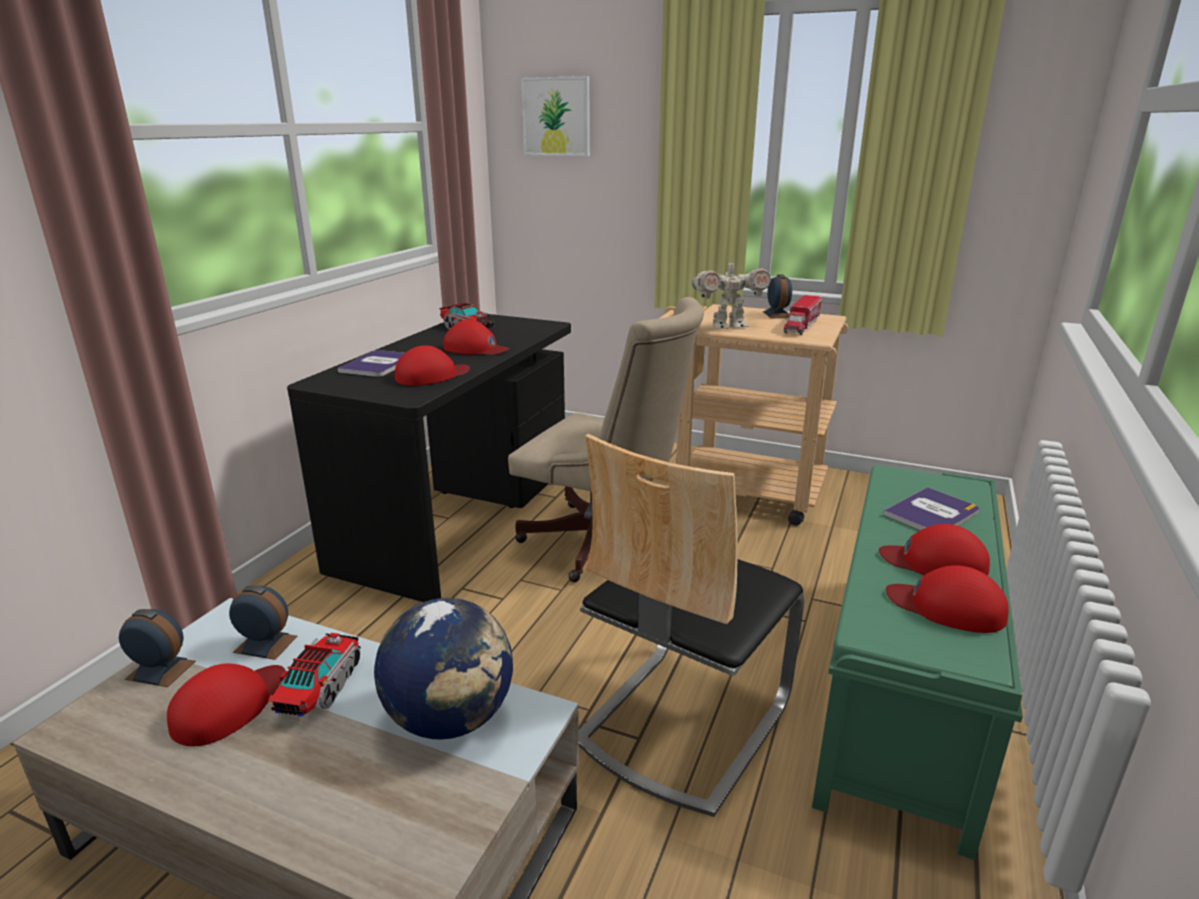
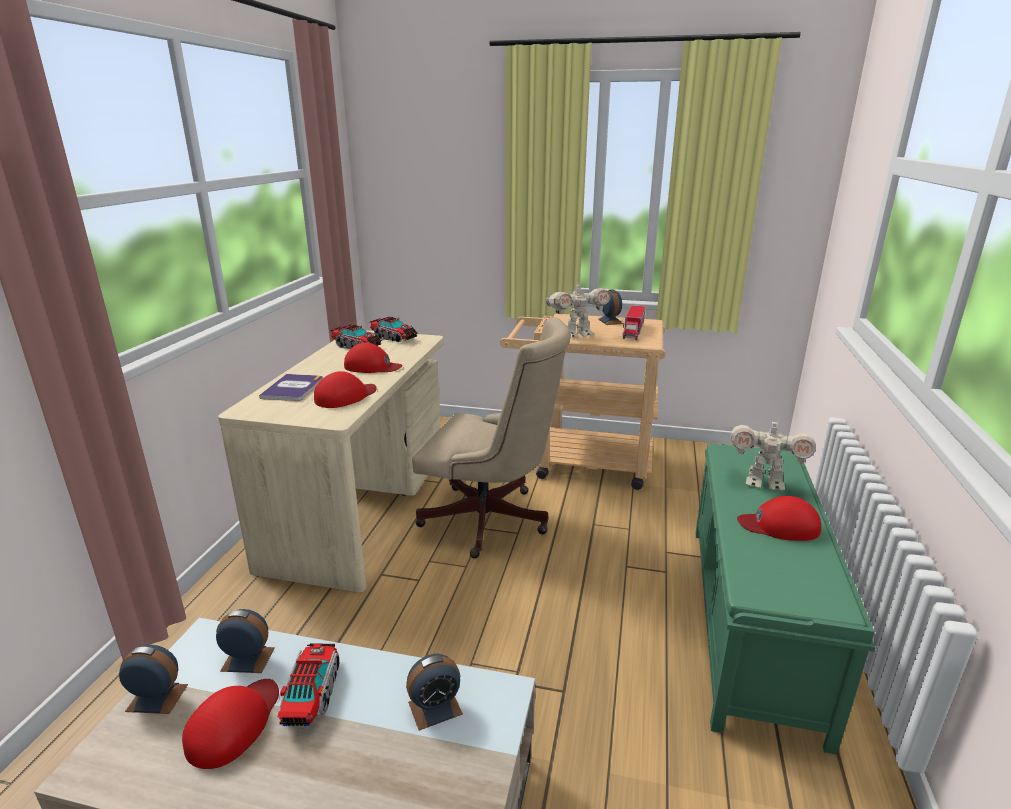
camera: 10 degrees left, 0 degrees up
black desk [287,314,571,602] -> beige desk [218,330,444,592]
globe [374,598,513,740] -> alarm clock [406,654,463,731]
picture [521,76,590,156] -> none
chair [579,434,804,817] -> none
book [883,487,979,530] -> toy robot [731,415,816,491]
red cap [886,565,1009,633] -> none
none -> toy truck [369,316,417,342]

